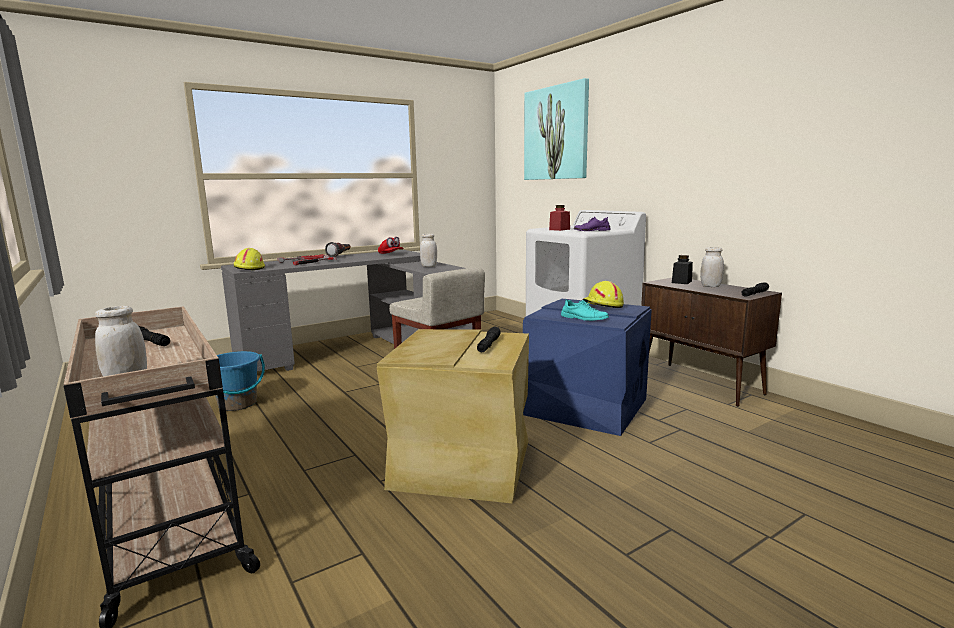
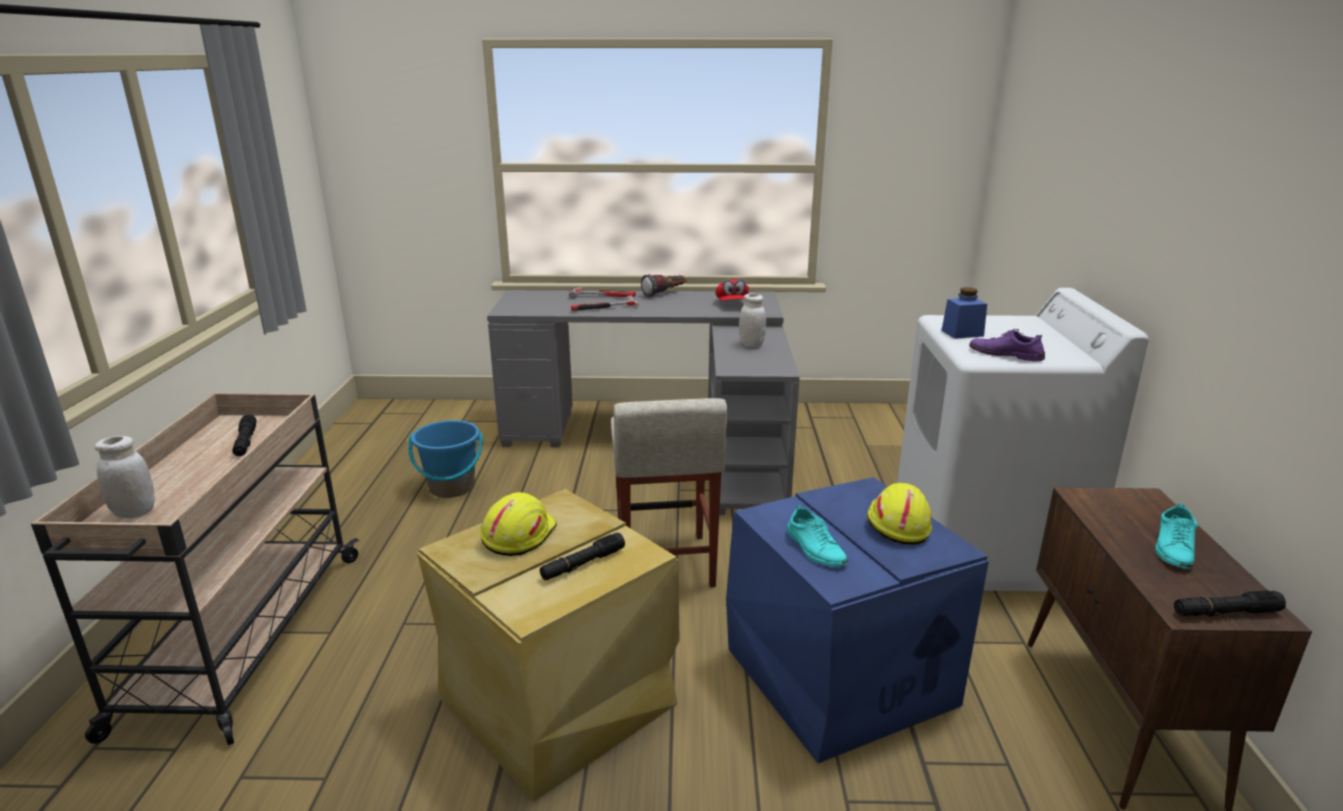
camera: 35 degrees right, 10 degrees up
yellow hard hat [233,248,265,270] -> yellow hard hat moved to [480,492,557,556]
picture [524,78,589,180] -> none
red jar [549,205,570,231] -> blue jar [941,287,987,339]
black jar [672,255,693,284] -> none
white jar [700,247,724,287] -> turquoise shoe [1155,503,1198,569]

